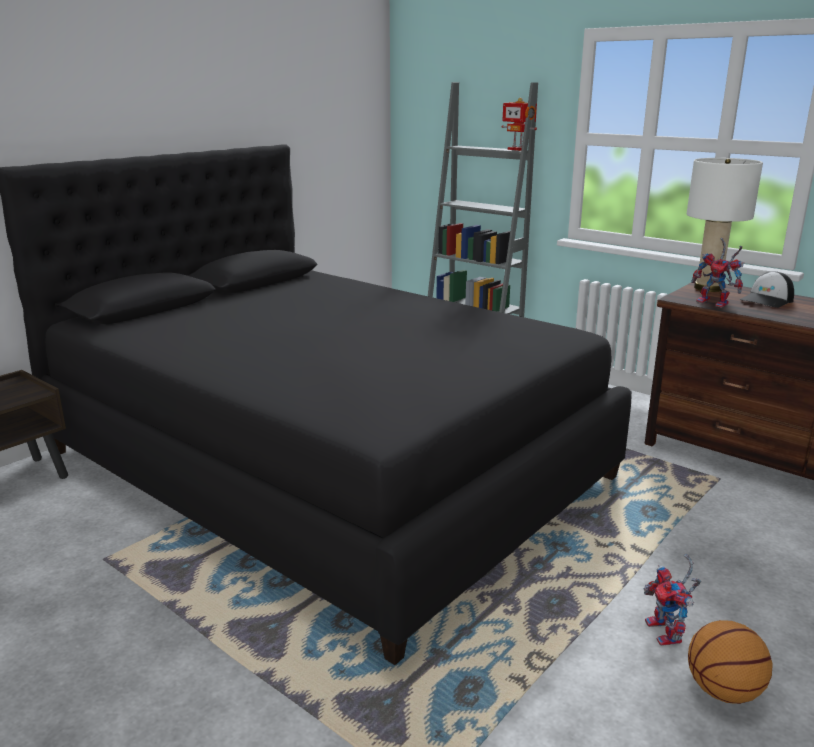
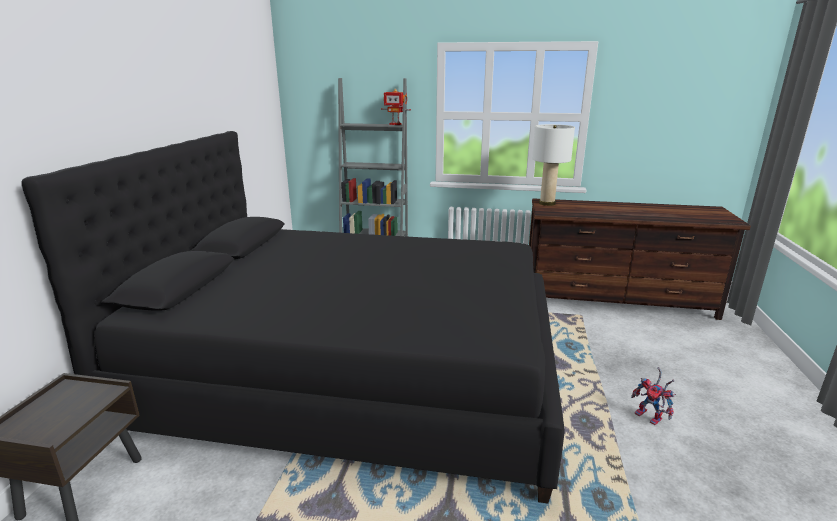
camera: 30 degrees left, 0 degrees up
basketball [688,620,773,704] -> none
toy robot [691,238,744,307] -> none
cap [739,271,794,308] -> none

